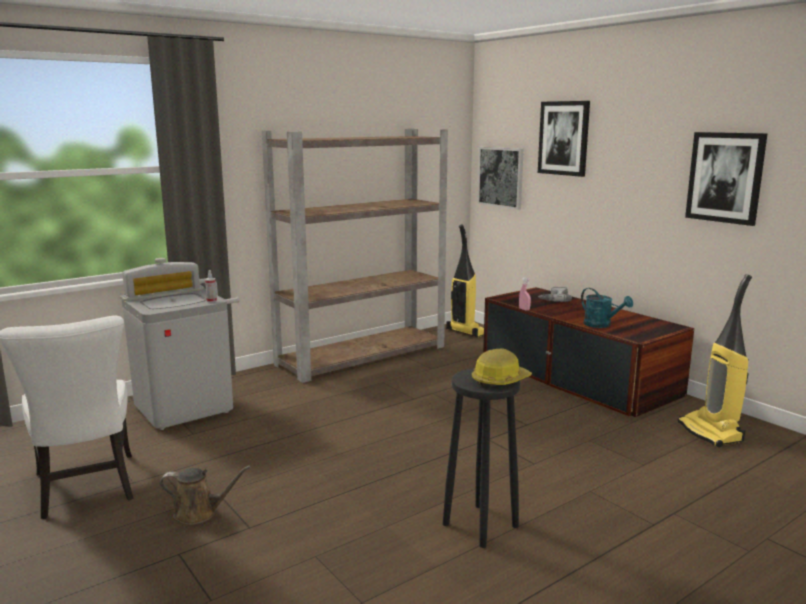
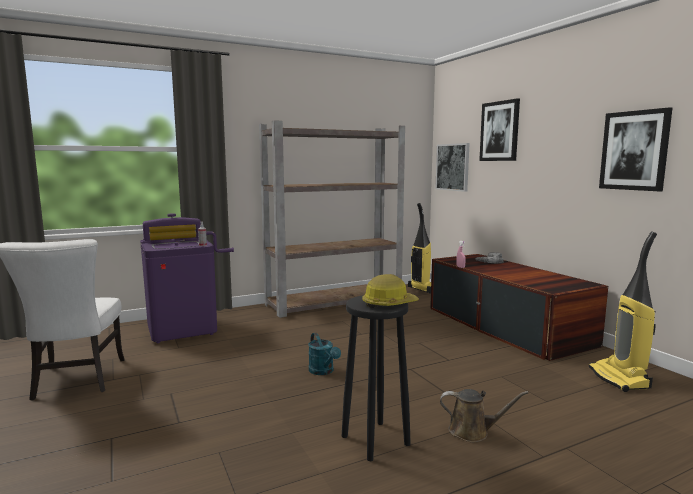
camera: 10 degrees right, 5 degrees down
grey washing machine [120,258,240,430] -> purple washing machine [140,213,234,343]
brown watering can [159,466,251,525] -> brown watering can moved to [440,389,528,442]
turquoise watering can [581,288,633,328] -> turquoise watering can moved to [308,333,341,375]

